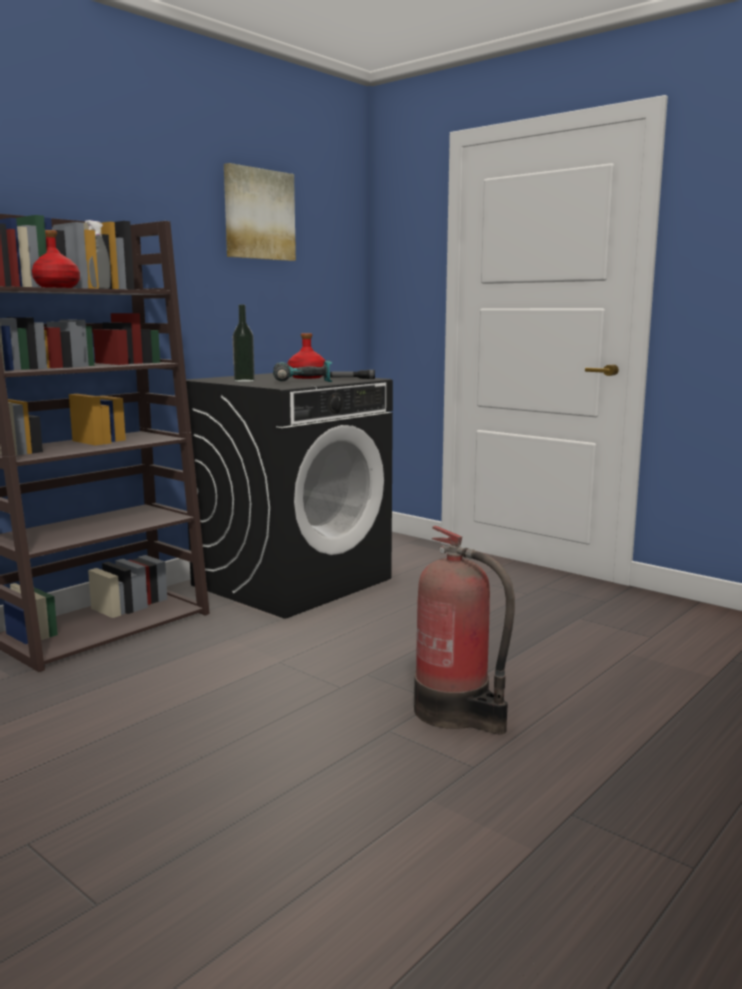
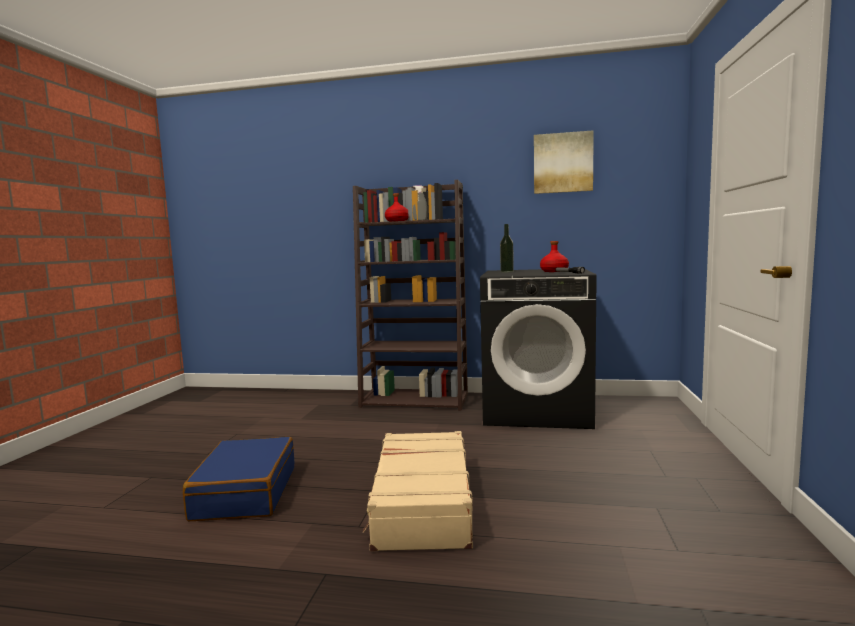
camera: 60 degrees right, 5 degrees down
power drill [273,360,333,382] -> none
fire extinguisher [414,526,515,734] -> beige suitcase [363,431,473,551]
none -> blue suitcase [183,437,294,521]

